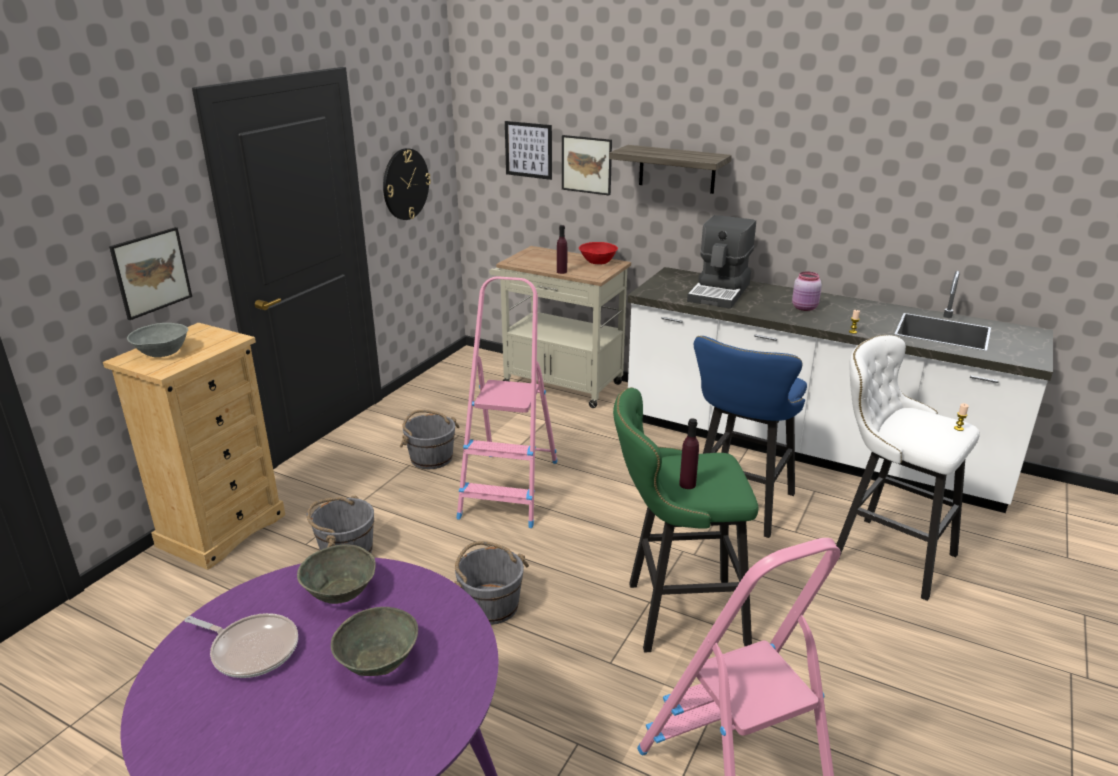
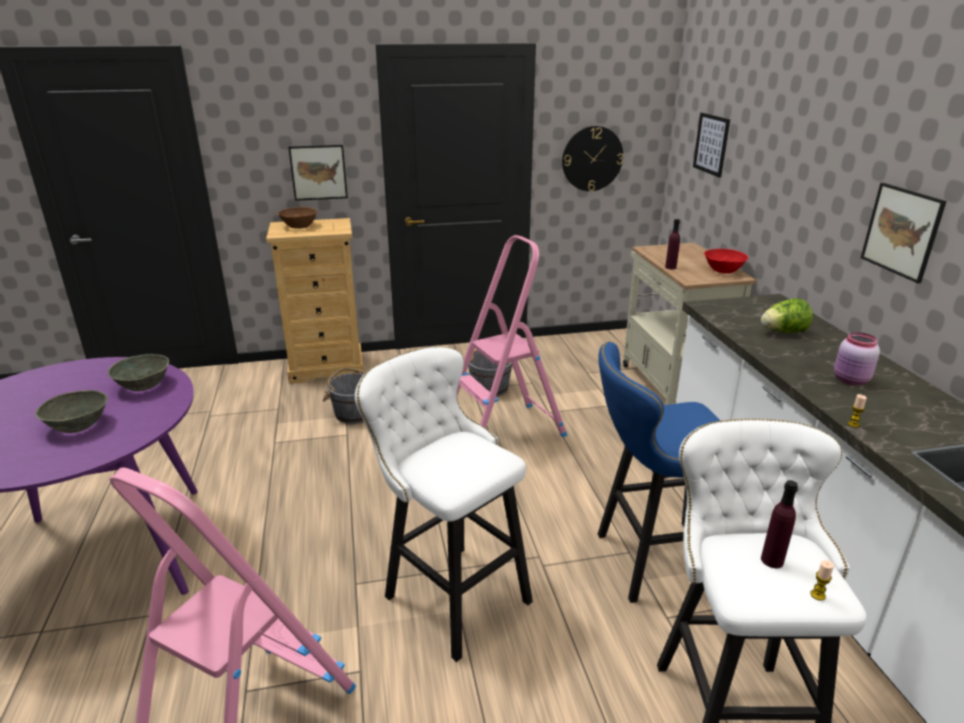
camera: 50 degrees right, 0 degrees up
grey bowl [127,323,188,357] -> brown bowl [277,207,318,229]
frying pan [185,613,298,678] -> none
grey bucket [454,541,529,625] -> none
picture [562,135,612,196] -> picture moved to [861,183,947,283]
shelf [609,145,732,194] -> none
green stool [613,387,758,653] -> white stool [355,346,533,662]
purple bottle [679,418,699,489] -> purple bottle moved to [761,480,798,568]
coffee machine [687,215,756,309] -> lettuce [761,298,813,333]

